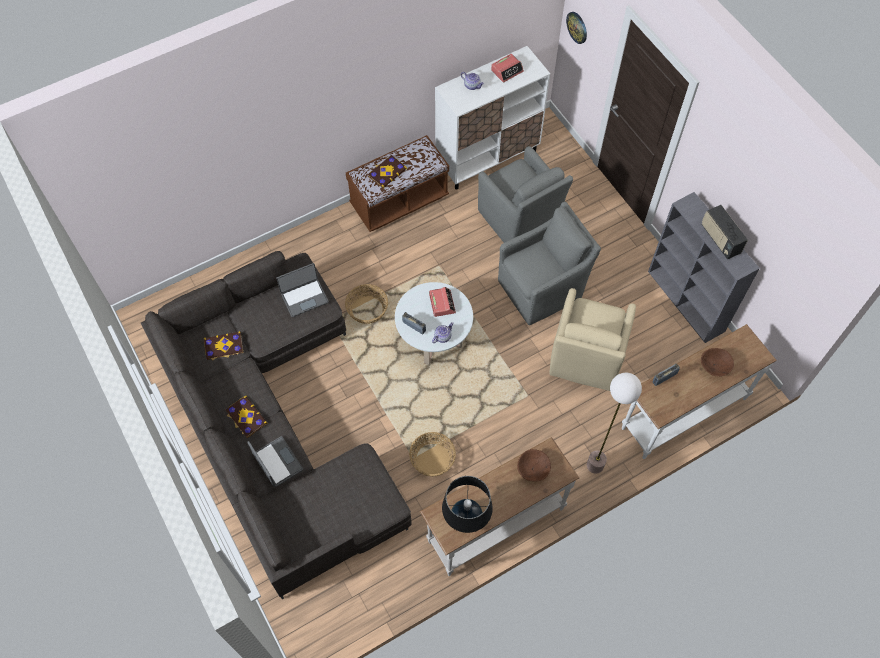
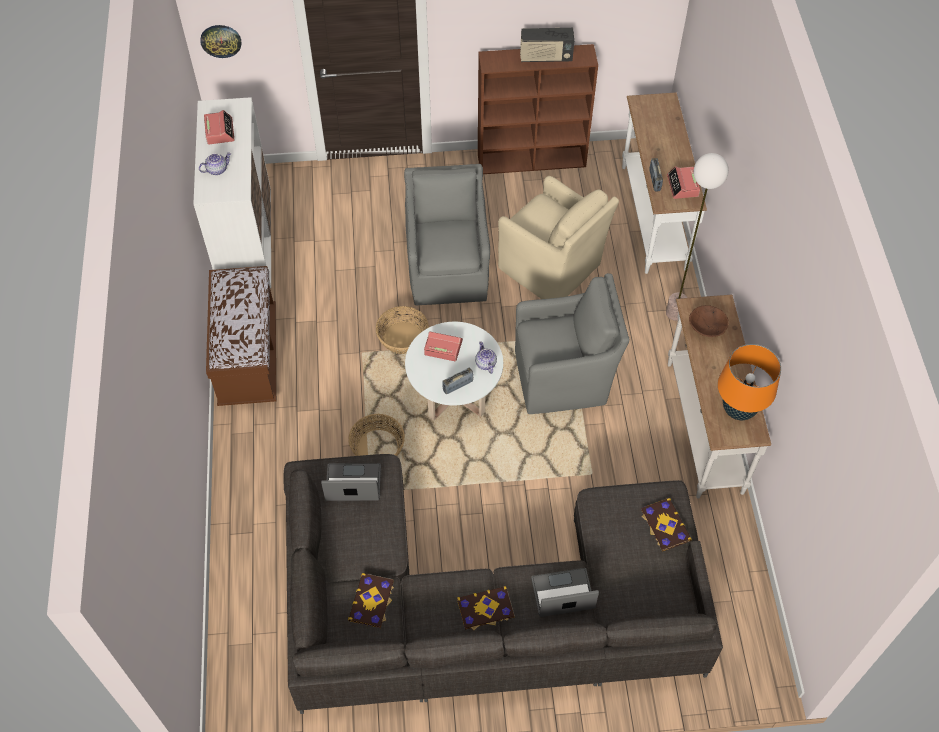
camera: 65 degrees left, 5 degrees down
laptop [276,263,329,317] -> laptop turned 90 degrees counterclockwise [321,463,381,501]
book [368,155,407,188] -> book moved to [641,498,692,552]
basket [409,432,456,477] -> basket moved to [376,306,429,354]
black table lamp [442,476,493,533] -> orange table lamp [718,344,781,420]
grey armchair [478,146,573,243] -> grey armchair moved to [515,273,630,414]
grey bookcase [648,192,760,343] -> brown bookcase [478,44,598,174]
brown bowl [701,348,734,377] -> none
none -> alarm clock [667,166,700,199]

